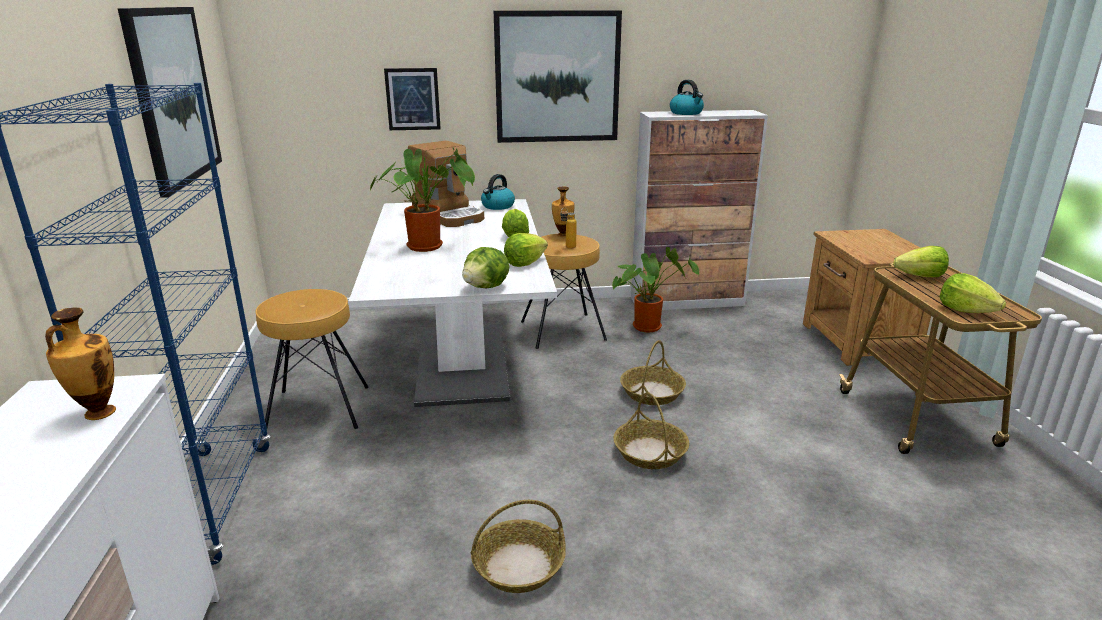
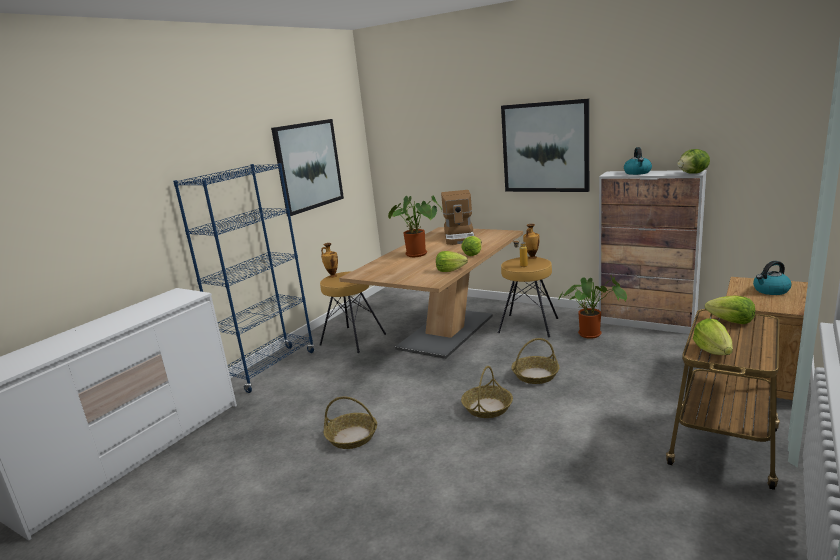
camera: 40 degrees right, 5 degrees down
vase [45,308,116,420] -> vase moved to [321,243,338,278]
white dining table [348,199,557,407] -> brown dining table [339,227,523,359]
picture [384,68,441,130] -> none
lettuce [462,247,509,289] -> lettuce moved to [677,149,710,174]
kettle [481,174,515,210] -> kettle moved to [753,261,791,295]

